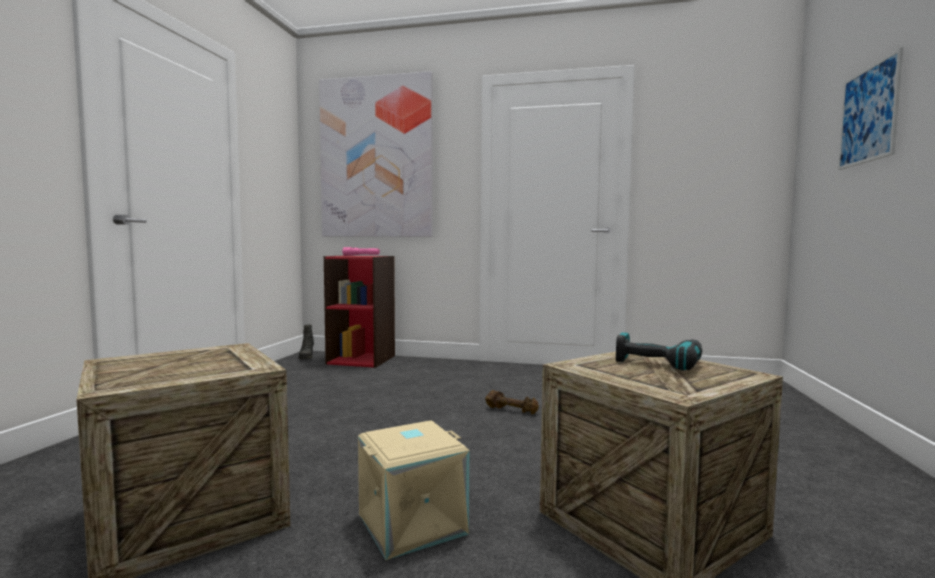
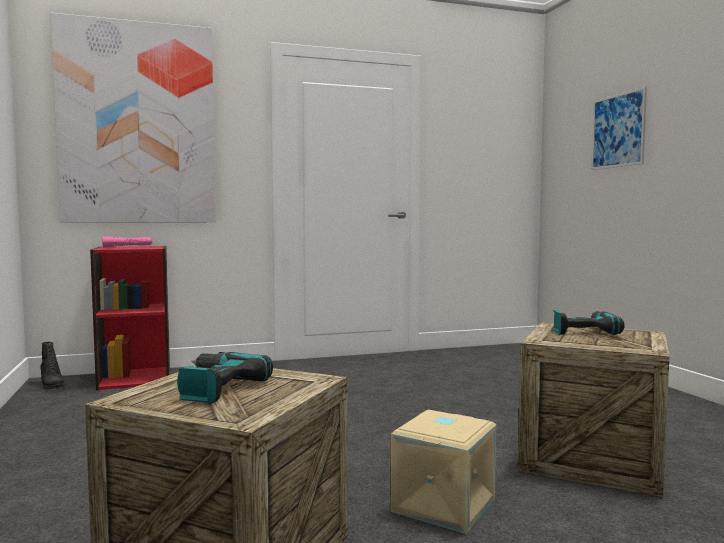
camera: 30 degrees left, 0 degrees up
brown dumbbell [485,390,539,414] -> none
none -> power drill [177,352,273,404]

